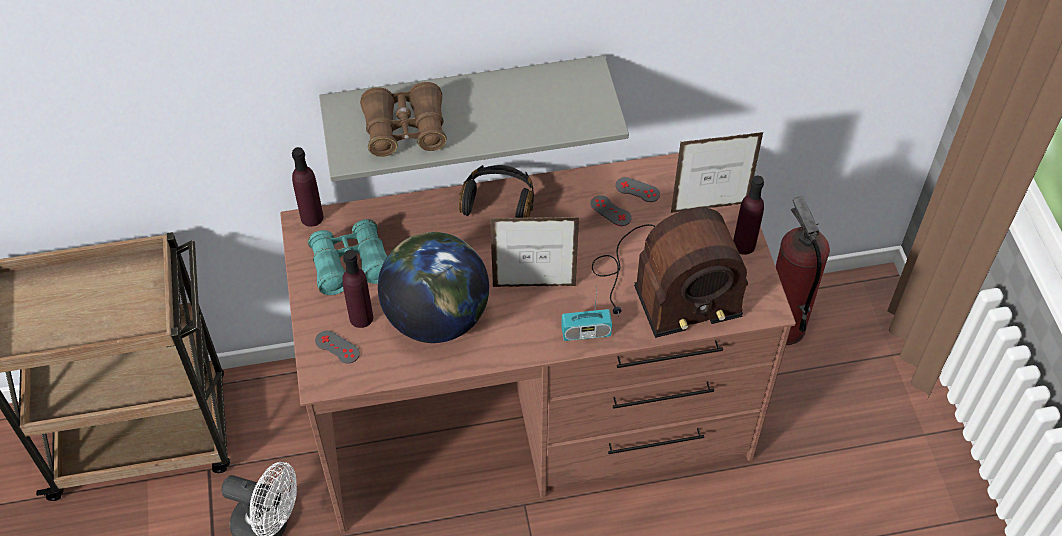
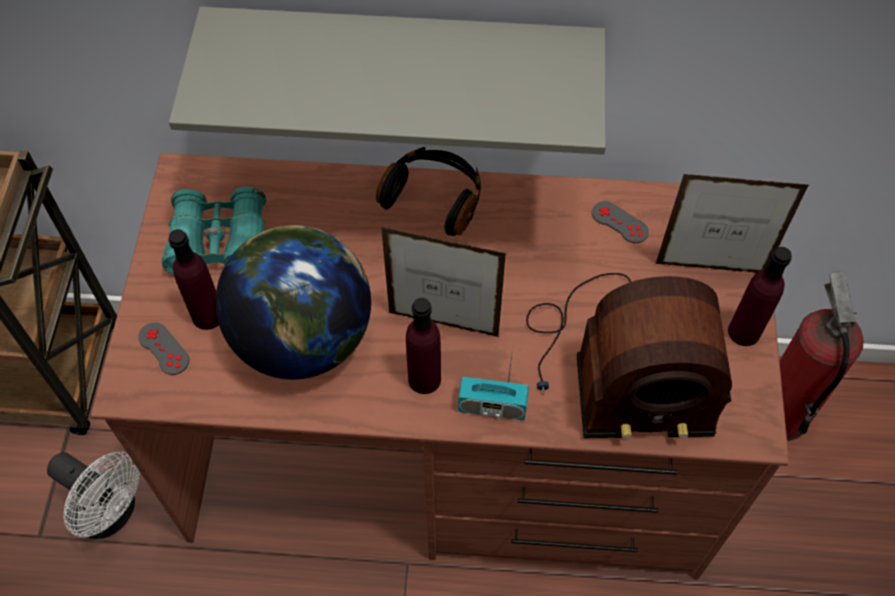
camera: 15 degrees right, 5 degrees up
purple bottle [292,147,323,227] -> purple bottle moved to [406,298,441,394]
brown binoculars [360,82,447,157] -> none
grey game controller [590,195,632,226] -> none

